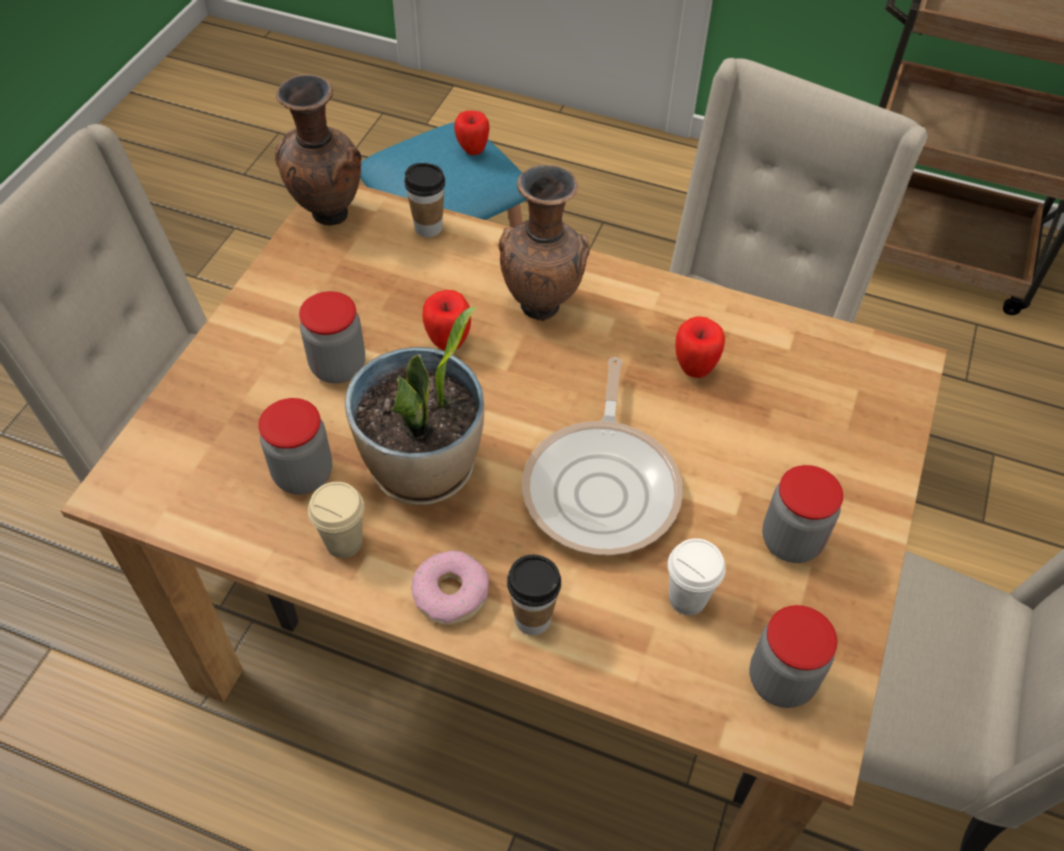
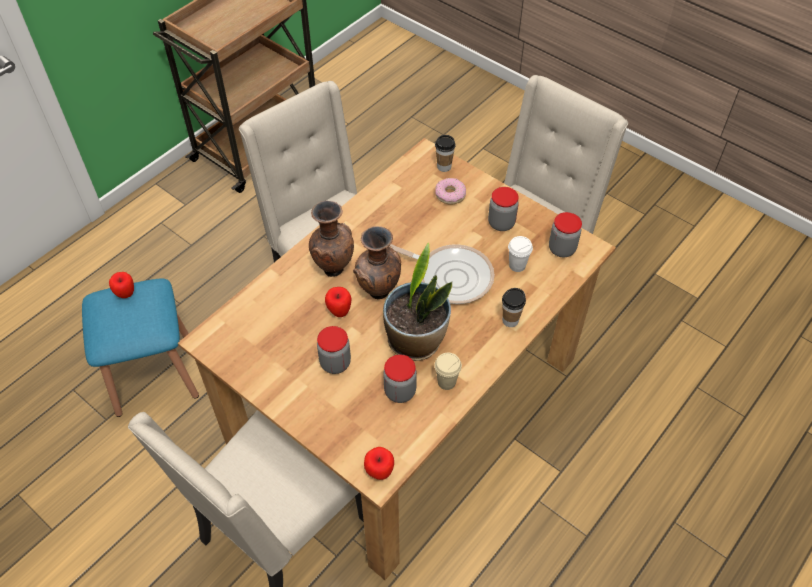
camera: 70 degrees left, 0 degrees up
brown vase [275,74,361,225] -> brown vase moved to [353,226,401,299]
cup [404,163,445,237] -> cup moved to [435,135,456,172]
donut [411,550,489,626] -> donut moved to [435,178,466,205]
apple [675,316,725,378] -> apple moved to [364,447,394,480]

